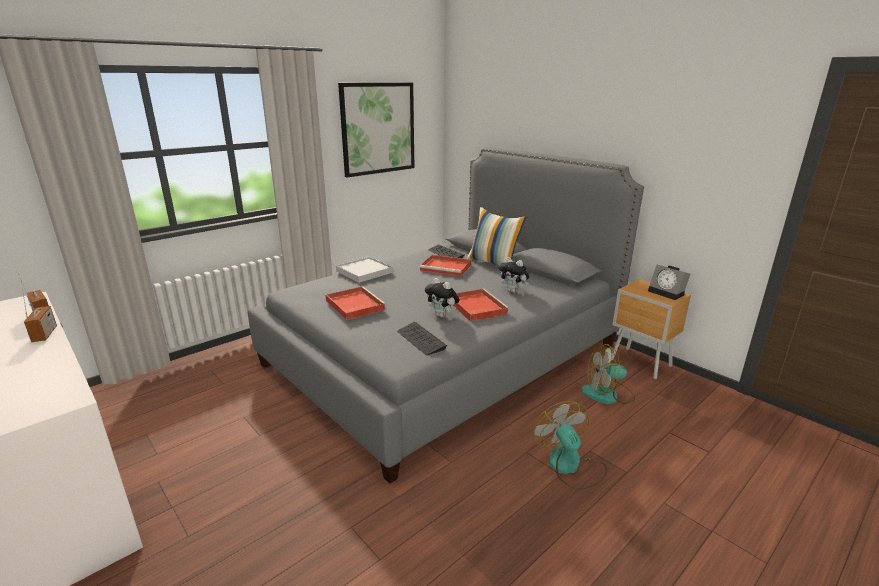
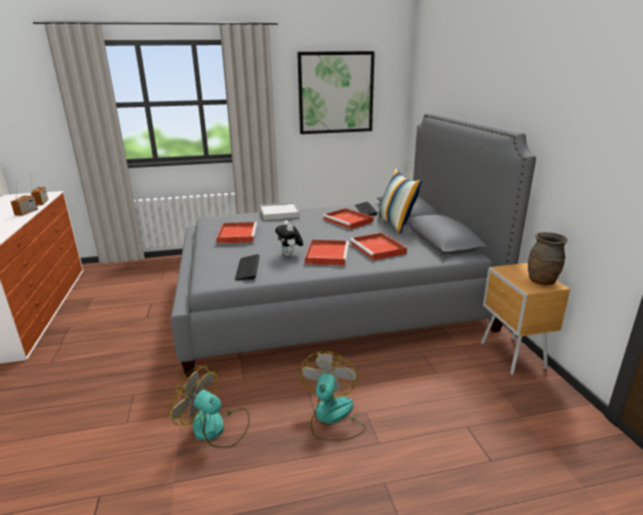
camera: 30 degrees right, 0 degrees up
plush toy [499,257,529,293] -> red tray [350,233,407,260]
fan [581,344,635,404] -> fan moved to [169,366,250,448]
alarm clock [648,265,690,300] -> brown vase [528,232,568,285]

